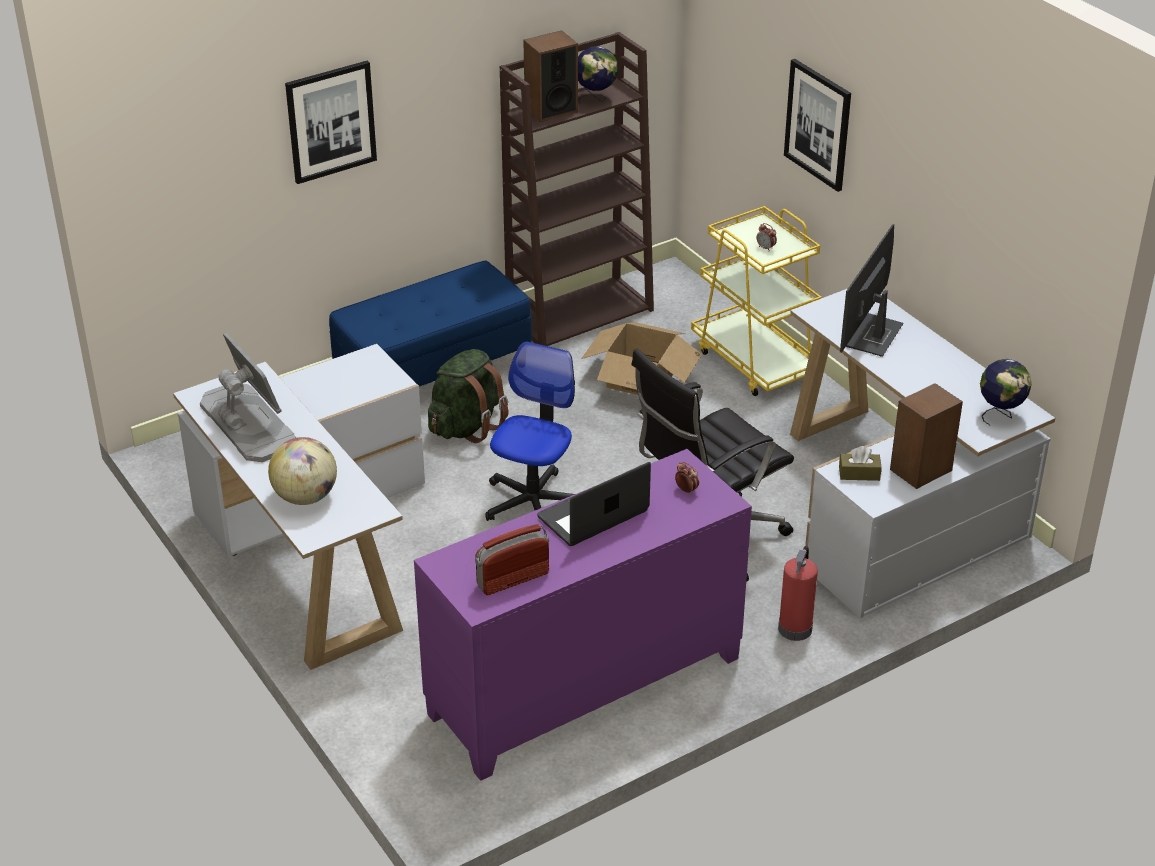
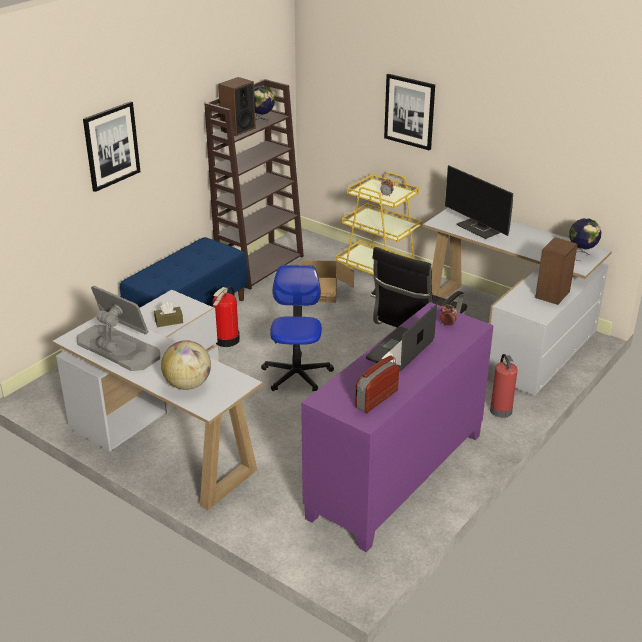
camera: 20 degrees left, 5 degrees down
green backpack [428,349,508,443] -> fire extinguisher [213,286,240,347]
brown tissue box [839,446,882,481] -> brown tissue box moved to [154,302,183,327]
monitor [840,224,903,357] -> monitor turned 45 degrees counterclockwise [445,165,513,239]

